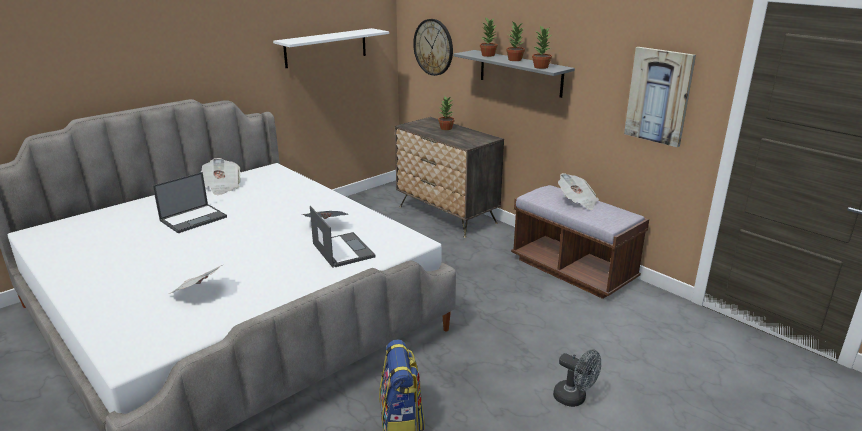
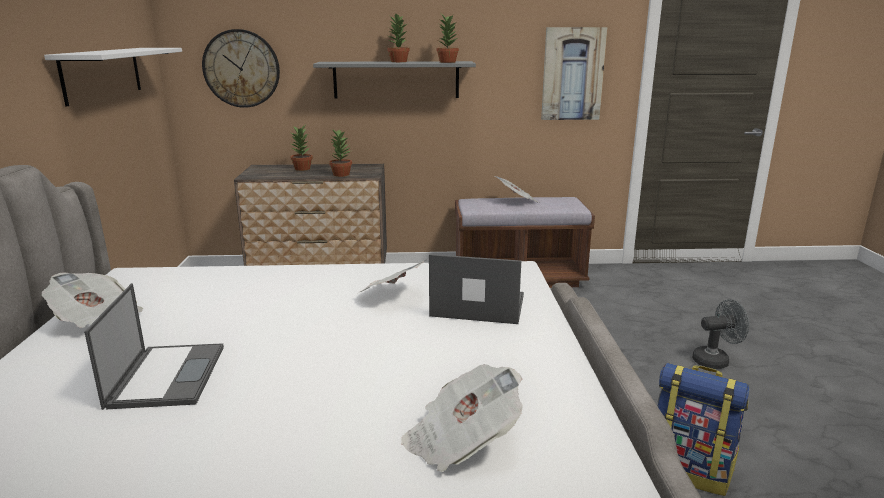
camera: 50 degrees left, 5 degrees down
potted plant [480,17,498,57] -> potted plant moved to [329,128,352,177]

